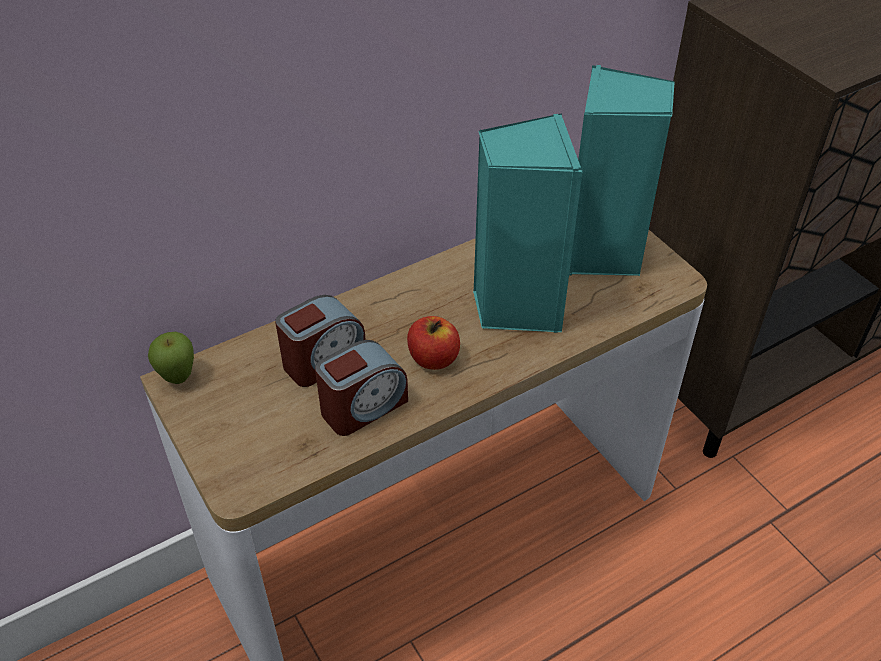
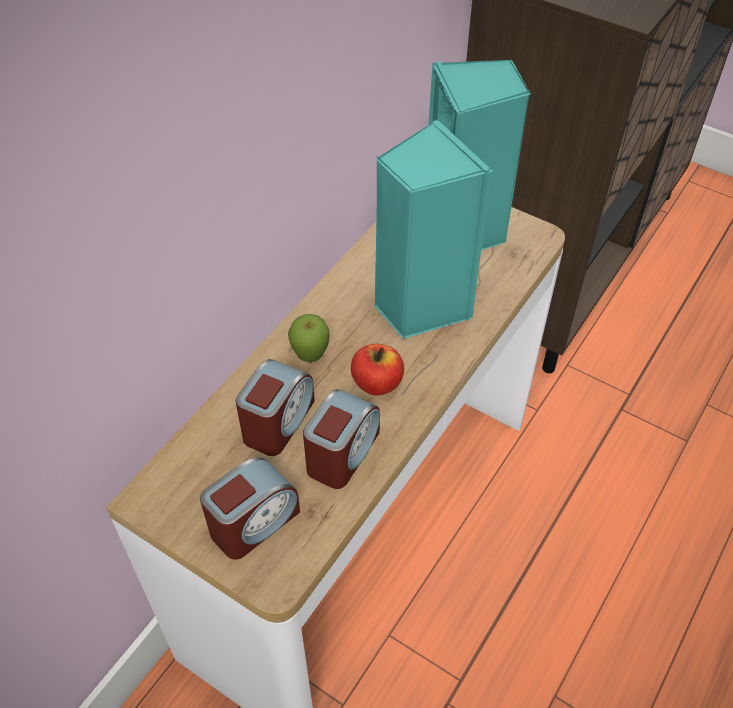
camera: 25 degrees left, 5 degrees up
apple [148,332,194,384] -> apple moved to [288,314,330,362]
none -> alarm clock [200,457,300,560]

